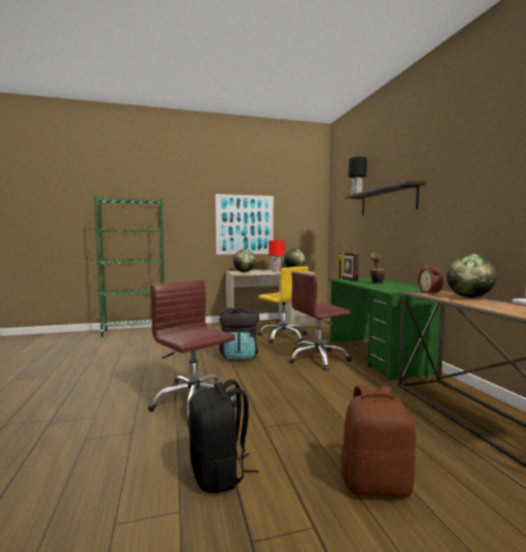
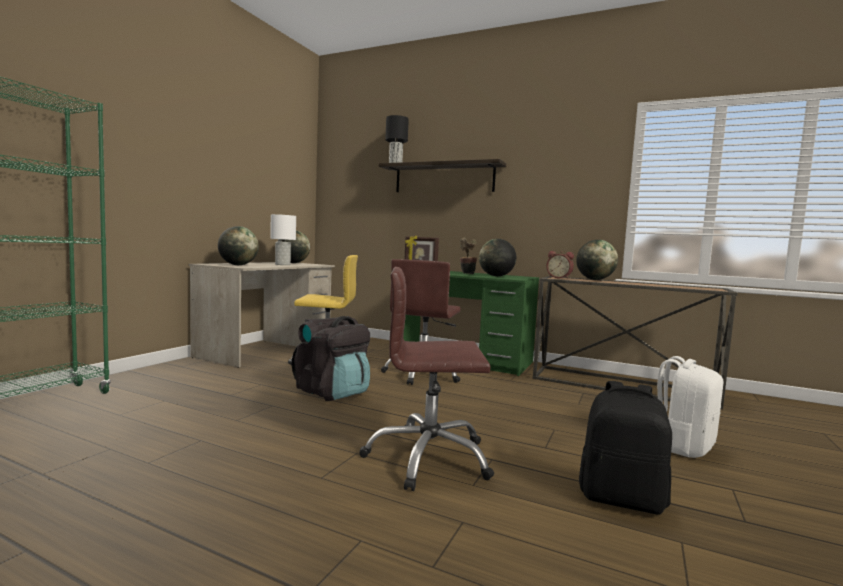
camera: 50 degrees left, 0 degrees up
picture [215,194,273,255] -> none
red table lamp [269,240,284,272] -> white table lamp [270,214,296,265]
brown backpack [341,386,416,496] -> white backpack [657,356,724,458]
none -> globe [479,239,516,276]

